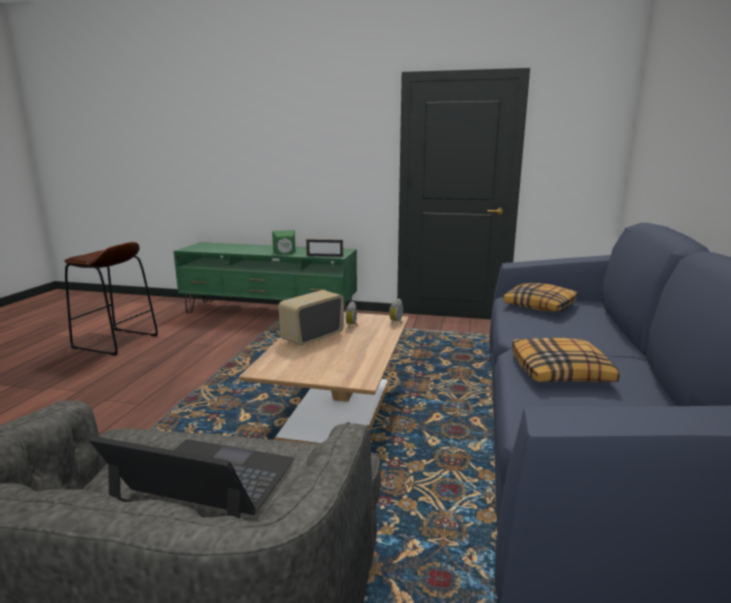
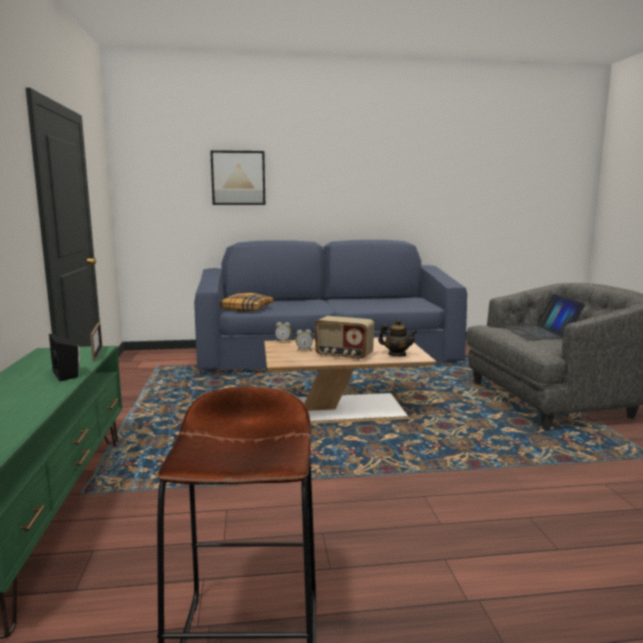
camera: 110 degrees left, 5 degrees down
green speaker [272,230,295,255] -> black speaker [49,334,80,382]
pillow [512,338,620,382] -> none
none -> picture [210,150,265,205]
none -> teapot [378,319,418,357]

